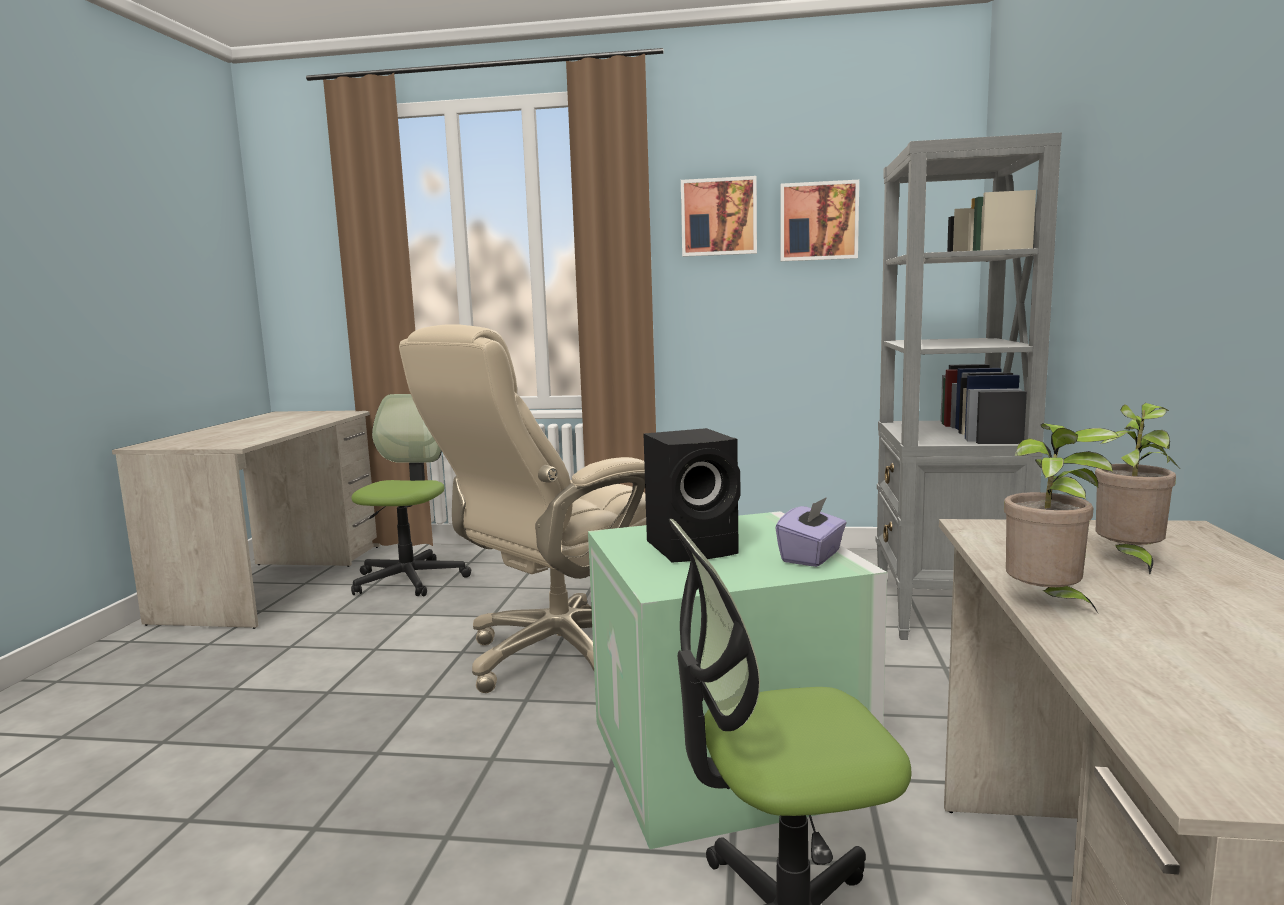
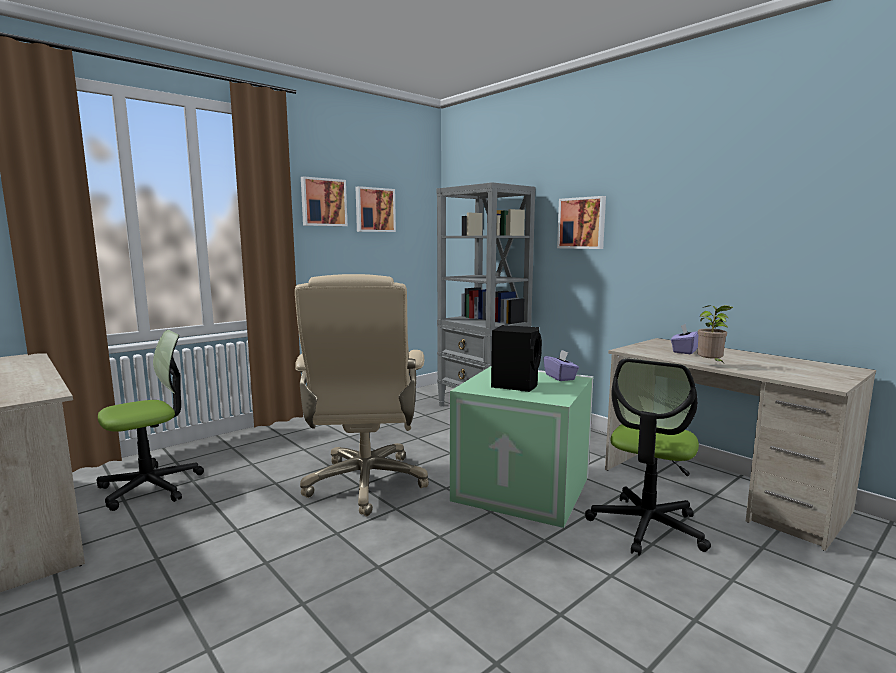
camera: 50 degrees left, 0 degrees up
office chair [351,394,471,596] -> office chair turned 90 degrees clockwise [96,330,204,511]
potted plant [1095,403,1179,574] -> purple tissue box [671,324,698,354]
none -> picture [557,196,606,249]

